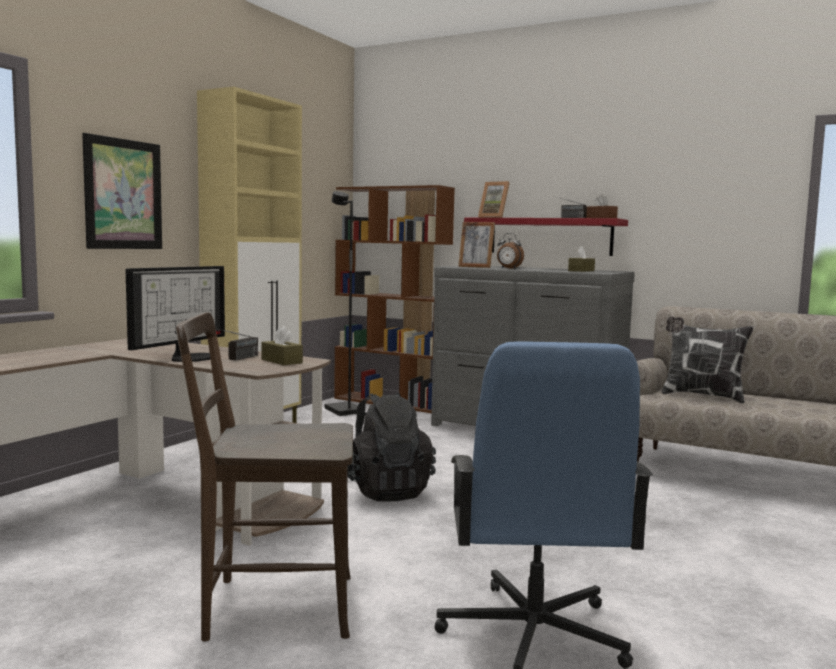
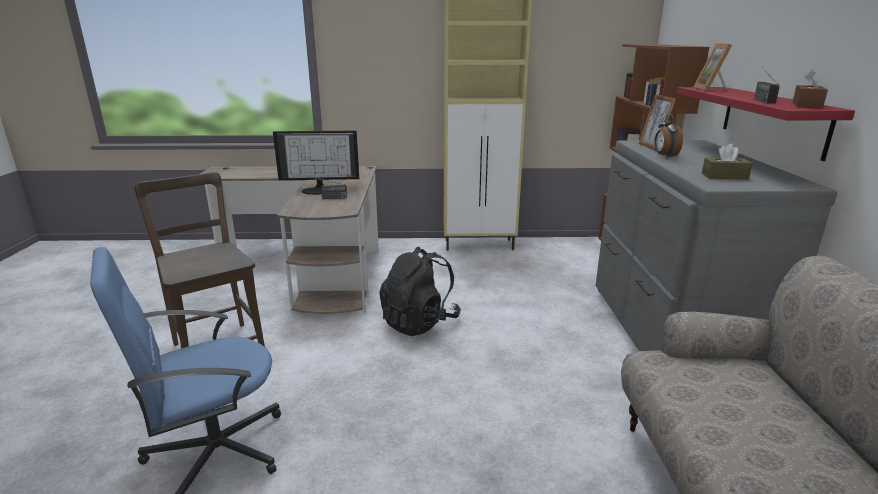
camera: 60 degrees right, 15 degrees up
picture [82,133,162,249] -> none
brown tissue box [261,326,303,365] -> none
black floor lamp [325,191,358,416] -> none
pillow [661,317,754,403] -> none

